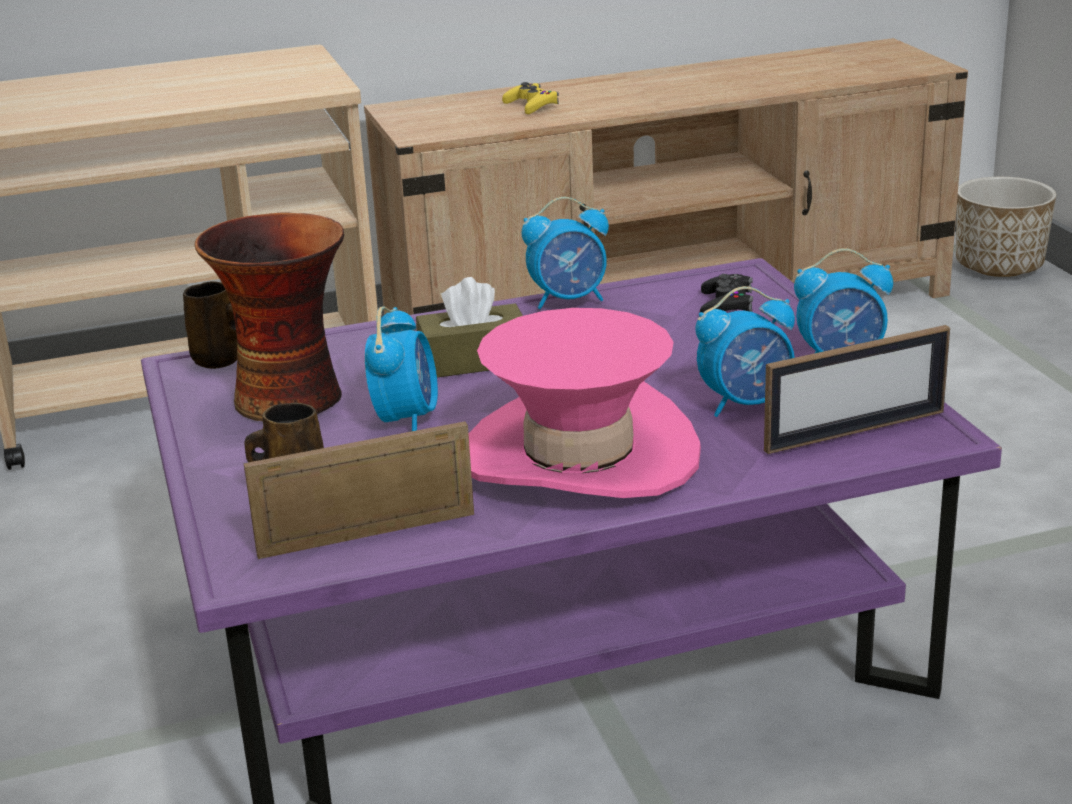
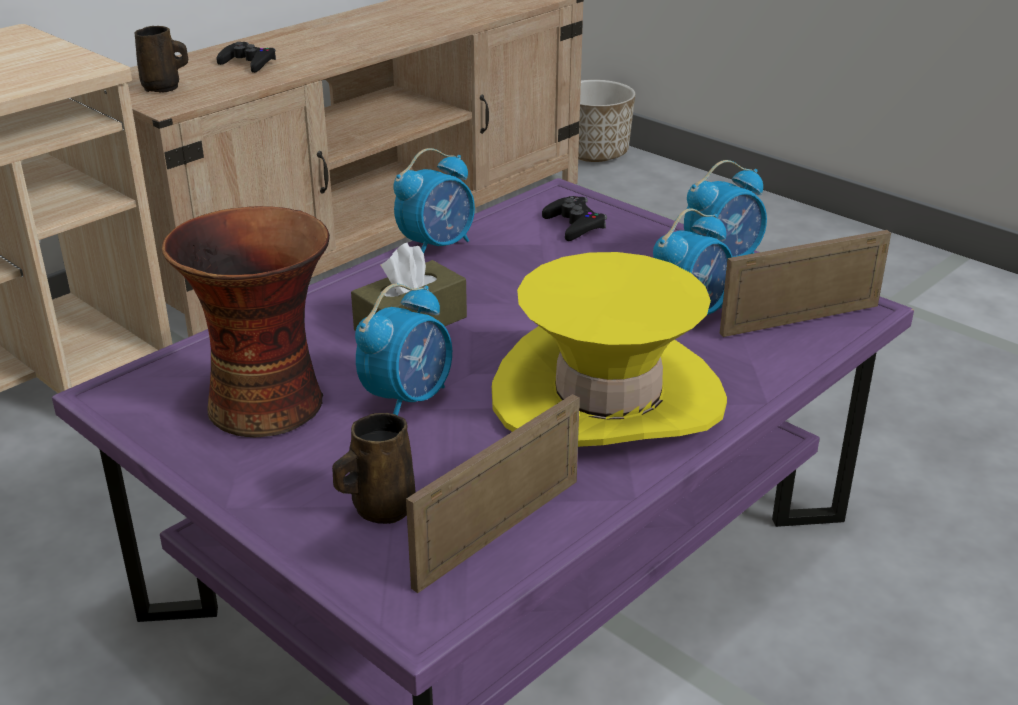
camera: 30 degrees left, 5 degrees up
brown mug [183,281,237,369] -> brown mug moved to [135,26,188,92]
alarm clock [365,306,438,431] -> alarm clock turned 60 degrees clockwise [355,284,452,415]
pink hat [468,308,701,498] -> yellow hat [492,252,727,447]
yellow game controller [502,82,559,114] -> black game controller [217,42,276,73]
picture frame [764,325,950,454] -> picture frame turned 150 degrees counterclockwise [720,230,891,337]

